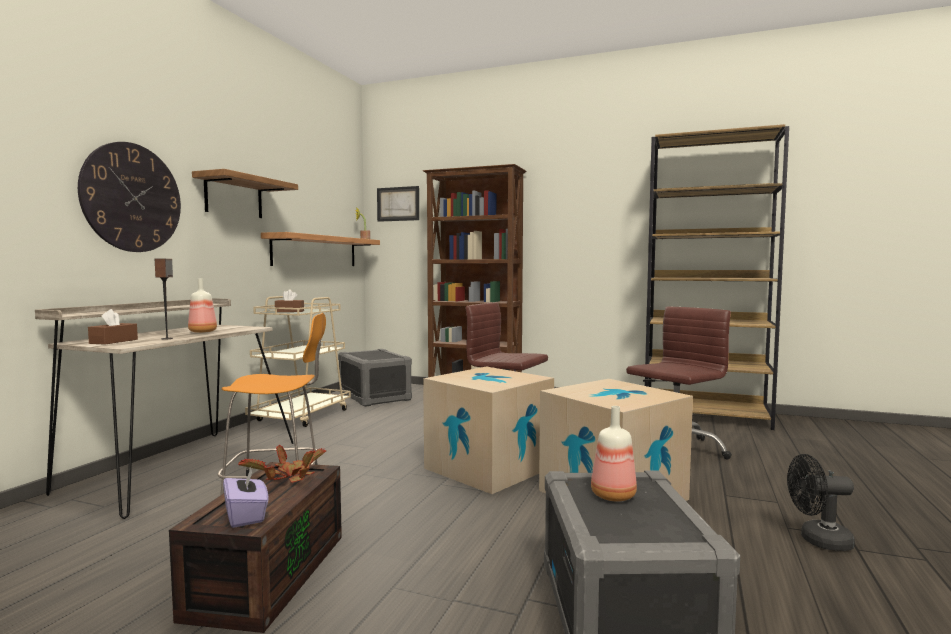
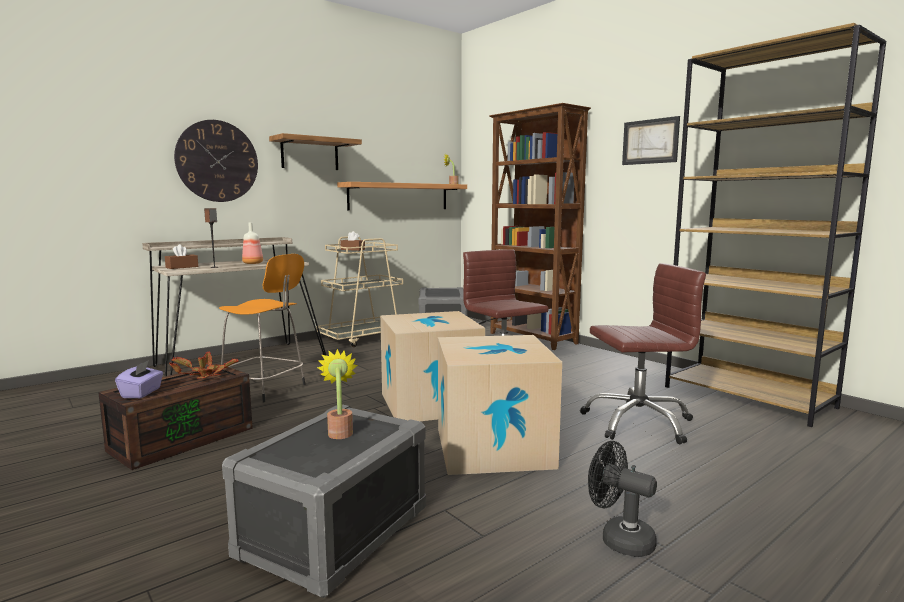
camera: 30 degrees right, 5 degrees up
picture [377,186,419,222] -> picture moved to [622,116,680,165]
bottle [591,406,637,501] -> potted plant [317,349,358,439]

